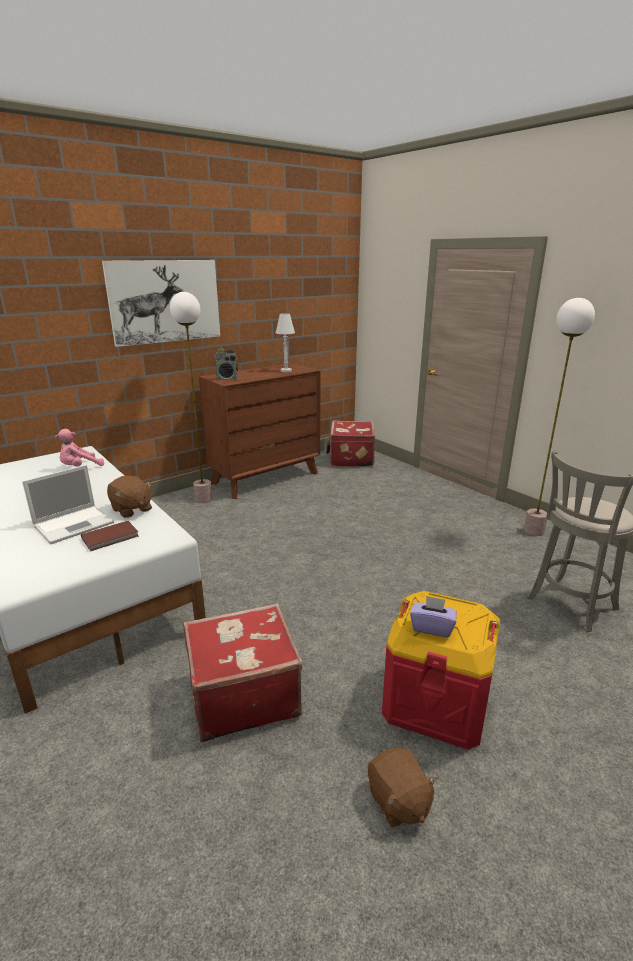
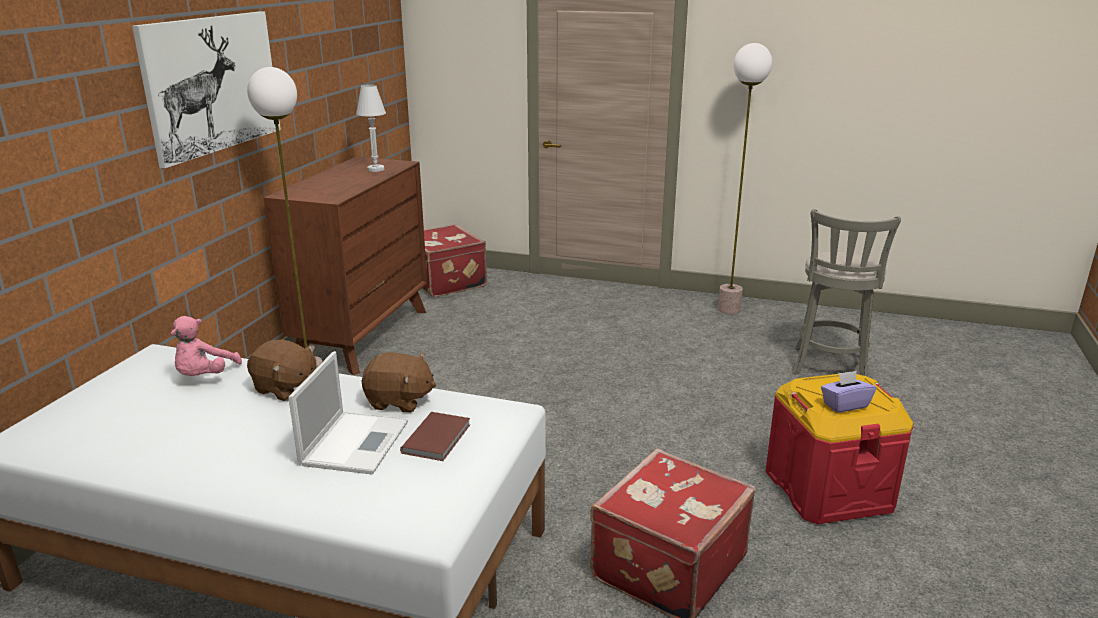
camera: 35 degrees left, 0 degrees up
radio [214,349,238,380] -> none
brown plush toy [368,748,437,827] -> brown plush toy moved to [247,340,317,401]

